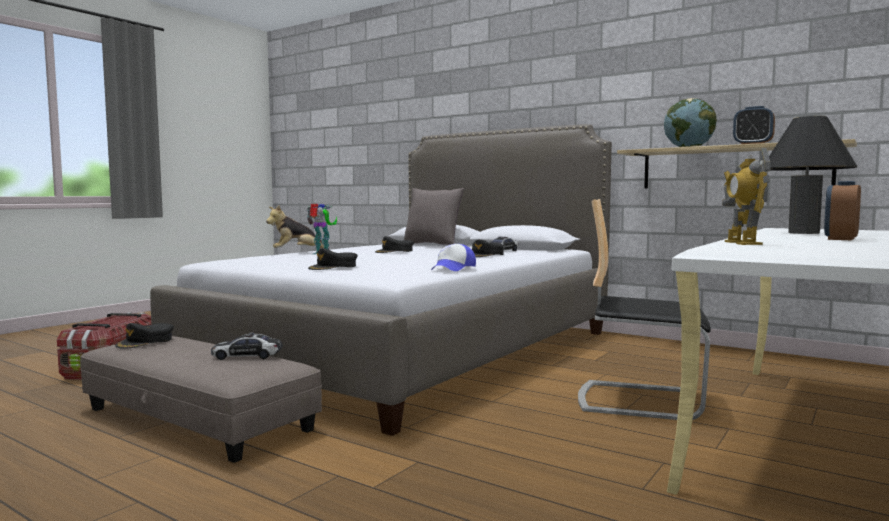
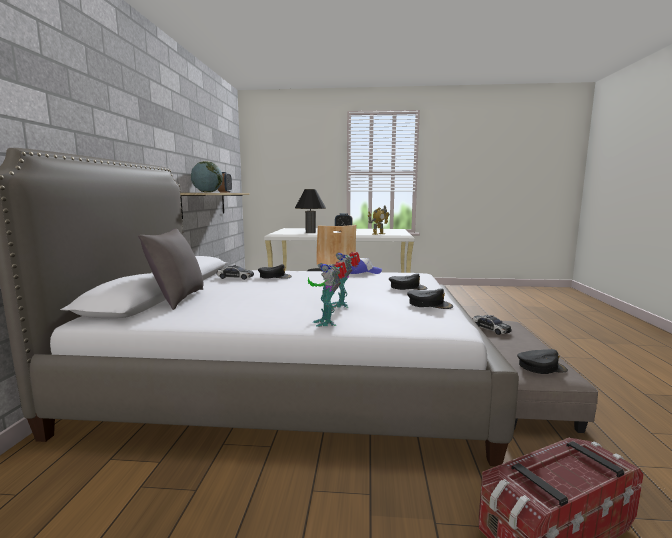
camera: 120 degrees left, 5 degrees up
plush toy [266,205,329,250] -> toy robot [308,262,347,327]
black cap [375,236,414,253] -> black cap moved to [407,288,453,309]

